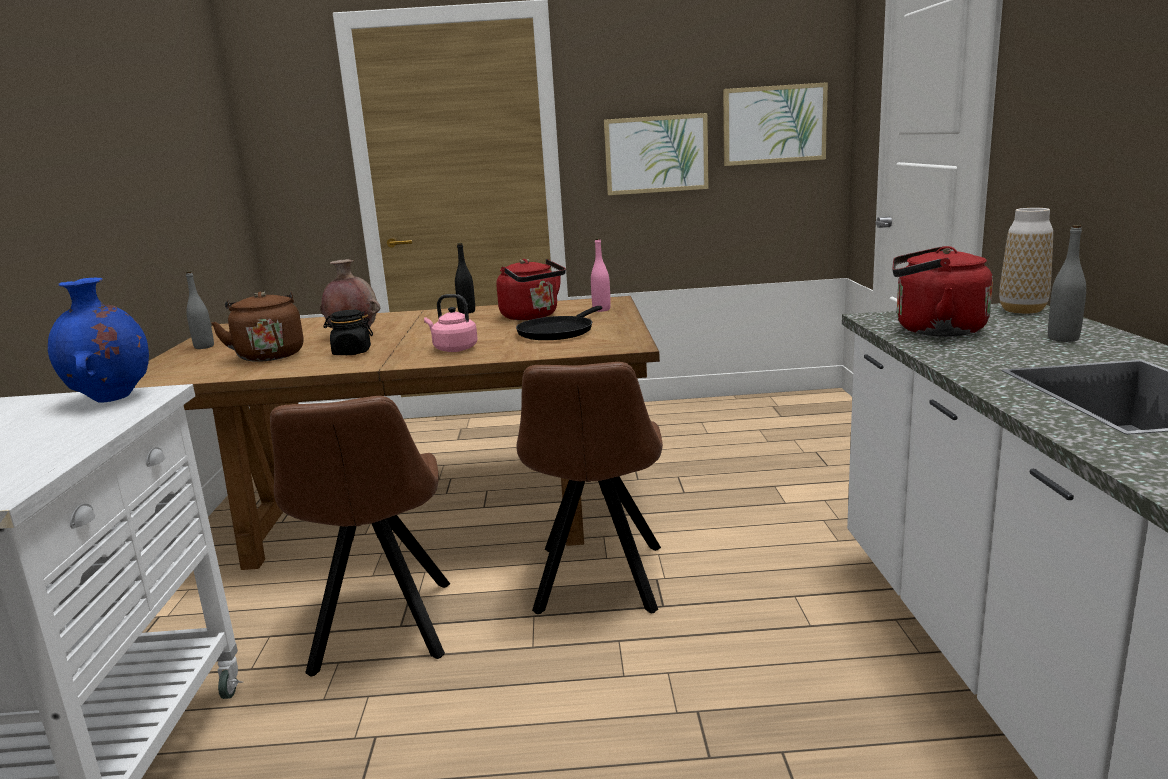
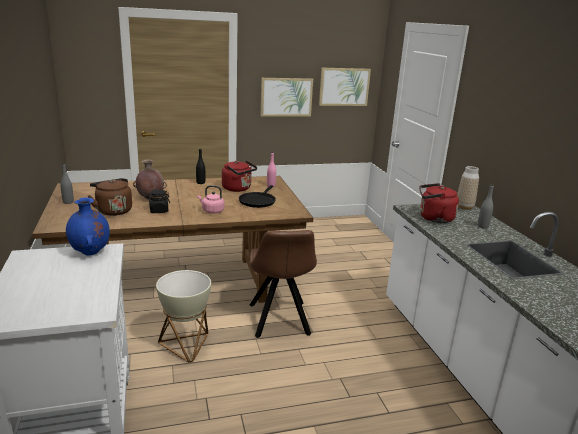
camera: 15 degrees left, 5 degrees up
brown chair [270,396,450,677] -> planter [156,270,211,363]

